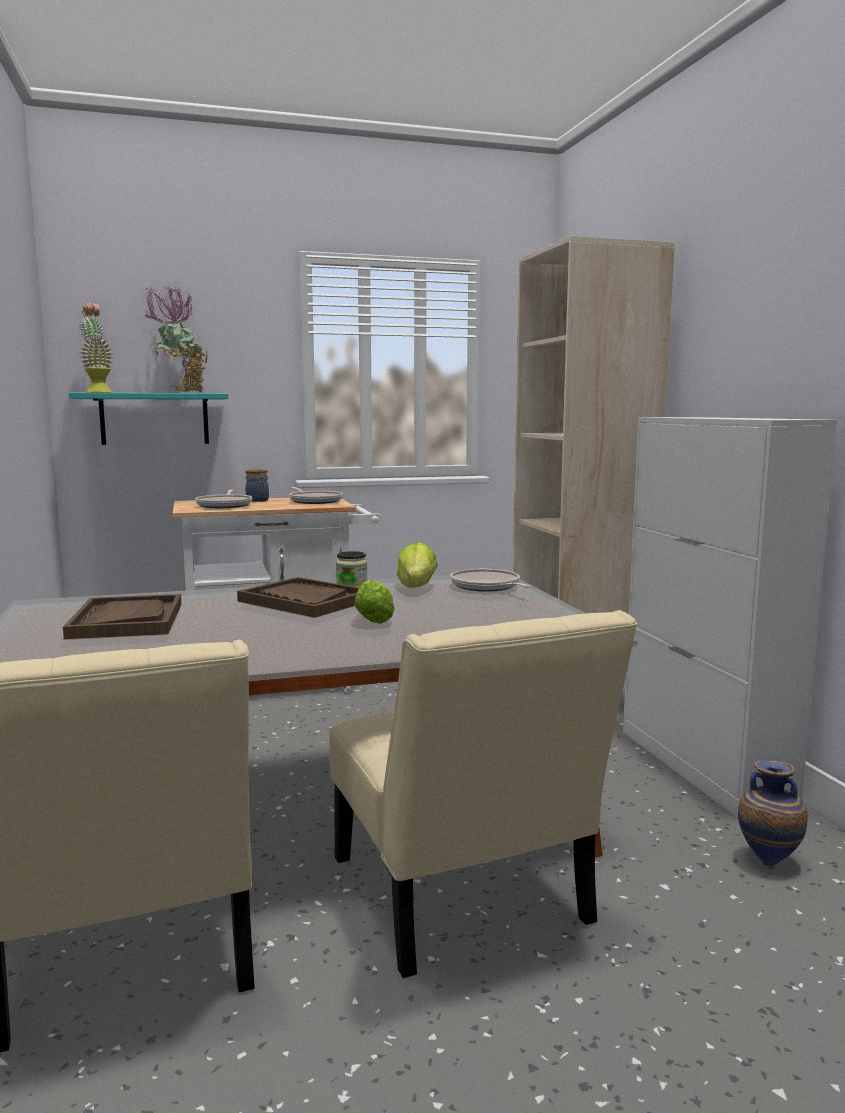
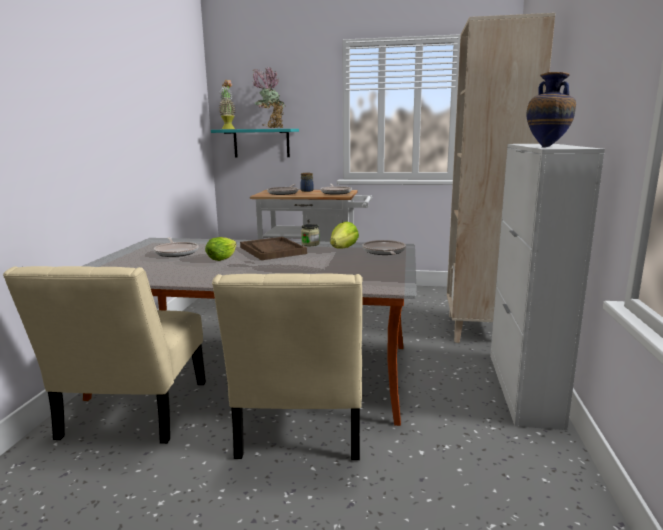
camera: 25 degrees right, 5 degrees up
brown tray [63,594,181,639] -> frying pan [154,237,198,257]
lettuce [354,580,394,624] -> lettuce moved to [205,237,237,261]
vase [738,761,808,866] -> vase moved to [526,72,576,147]

